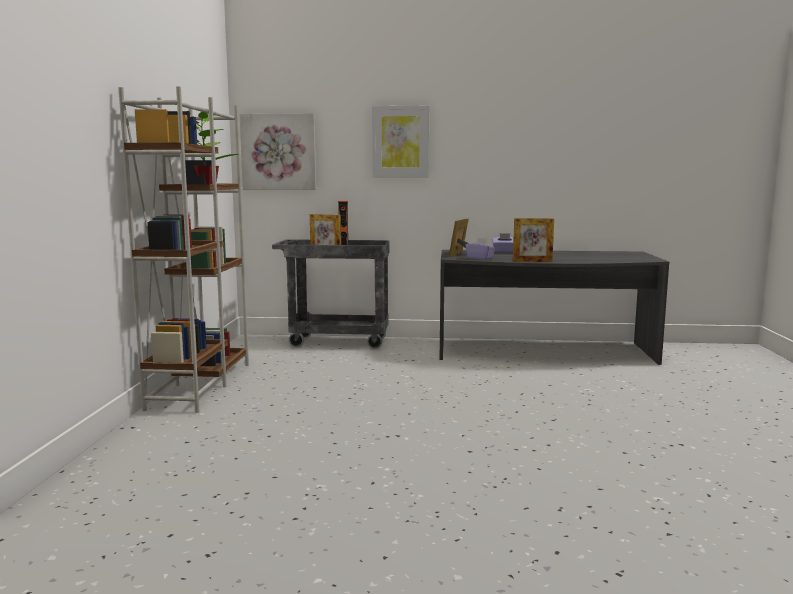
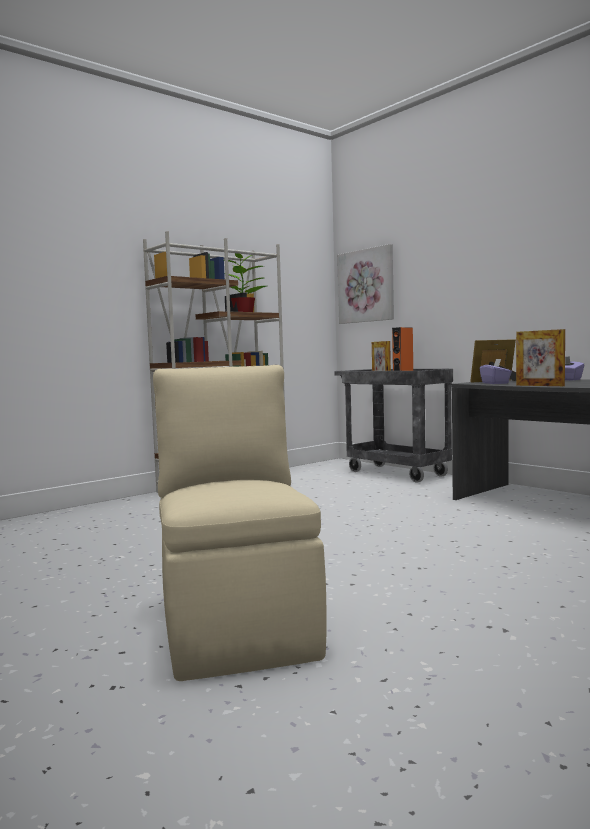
camera: 45 degrees right, 5 degrees down
picture [372,106,429,177] -> none
none -> beige chair [153,365,327,681]

